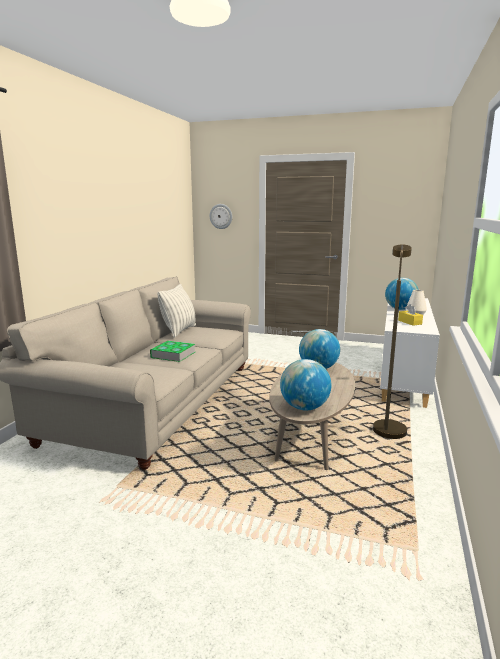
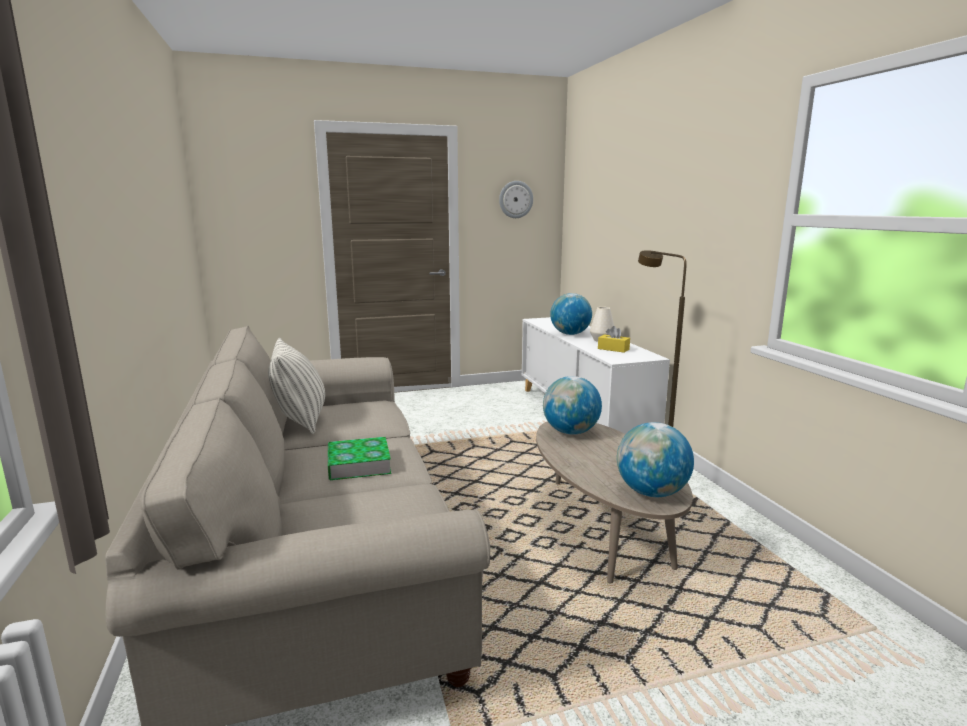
camera: 35 degrees left, 0 degrees up
wall clock [210,204,232,229] -> wall clock moved to [499,181,533,218]

